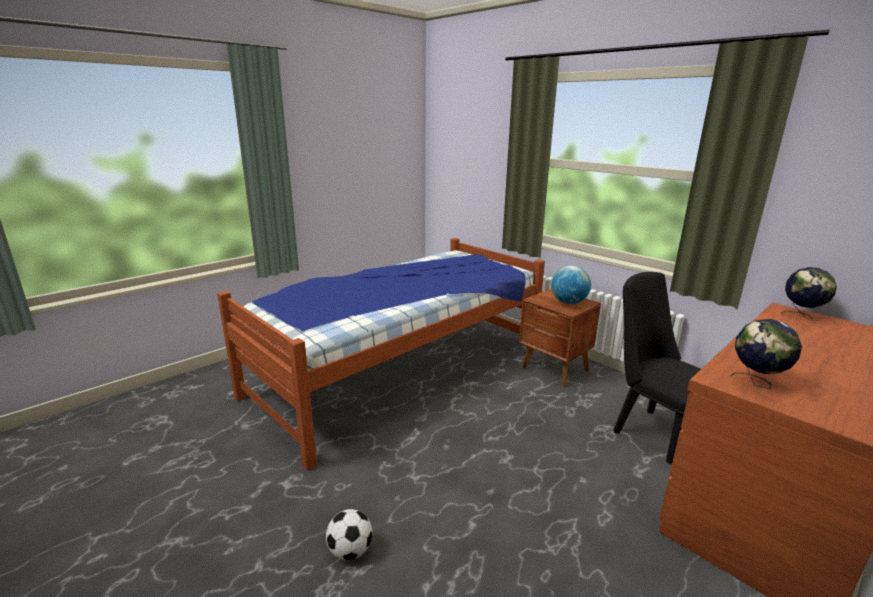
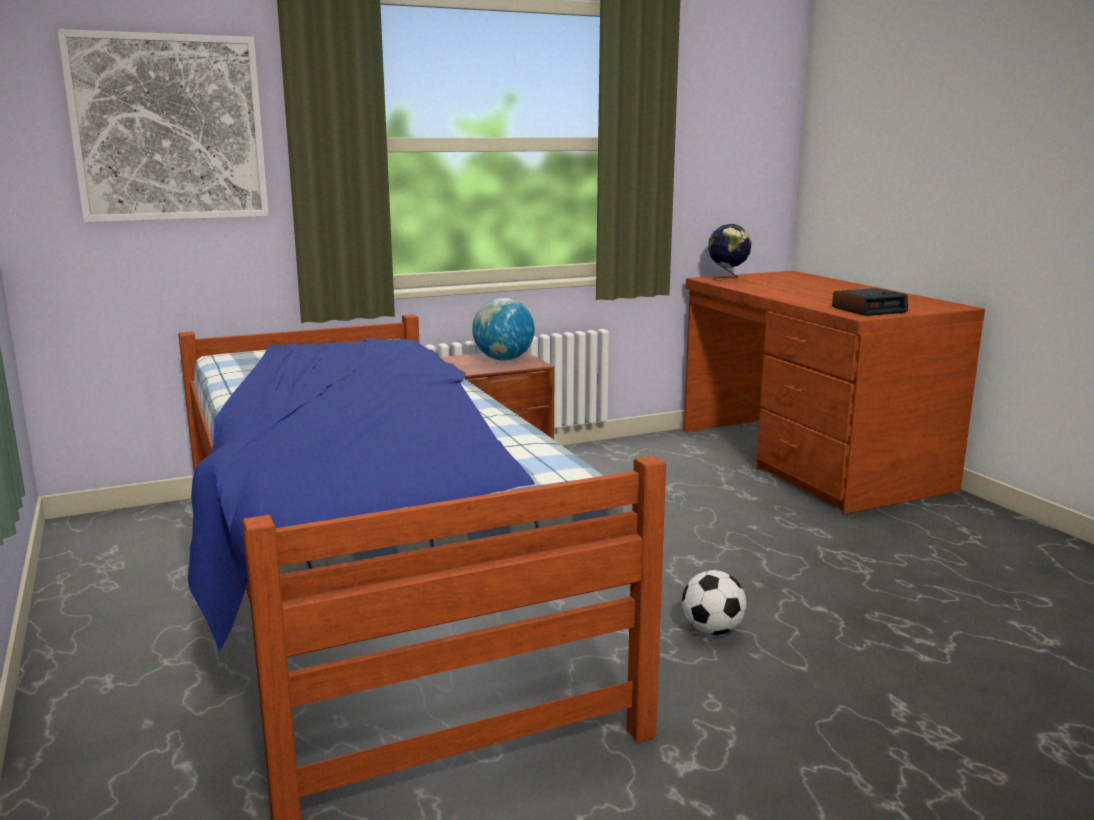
camera: 70 degrees left, 5 degrees down
football [326,509,373,560] -> football moved to [682,570,746,635]
black chair [613,272,701,464] -> none
globe [731,319,802,389] -> alarm clock [832,288,908,316]
none -> picture [57,29,269,222]

